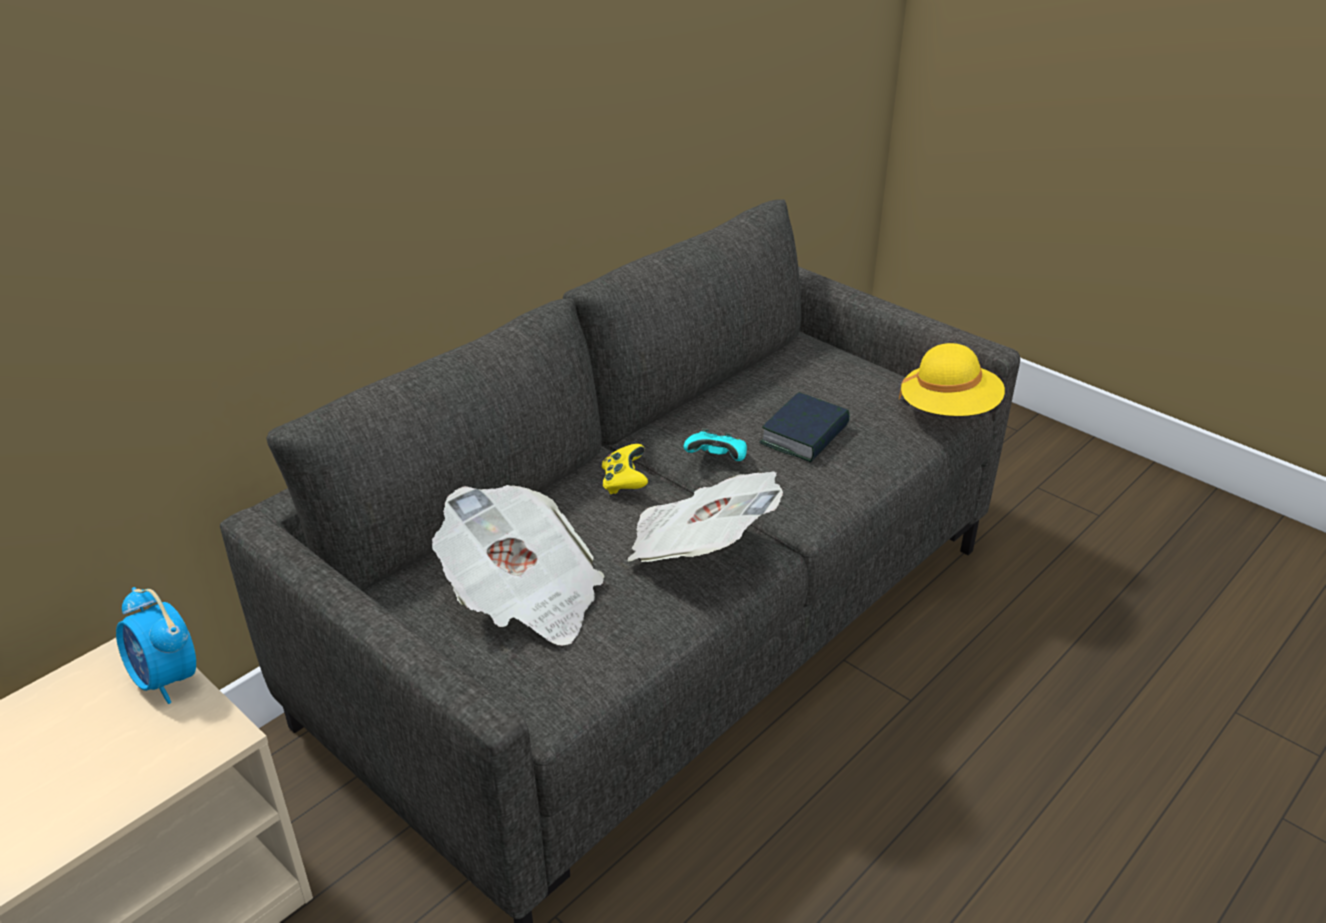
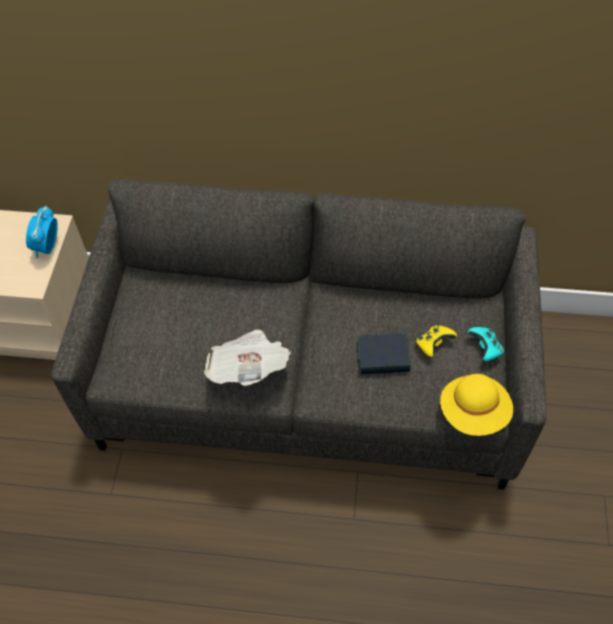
camera: 55 degrees right, 20 degrees up
newspaper [432,485,605,646] -> none
yellow game controller [602,444,648,494] -> yellow game controller moved to [416,325,457,357]
turquoise game controller [684,428,747,461] -> turquoise game controller moved to [468,327,504,361]

